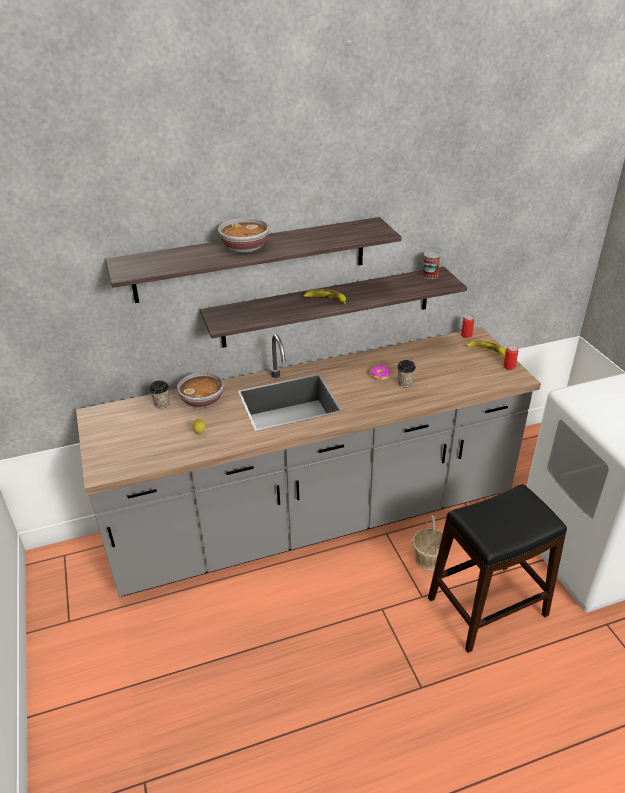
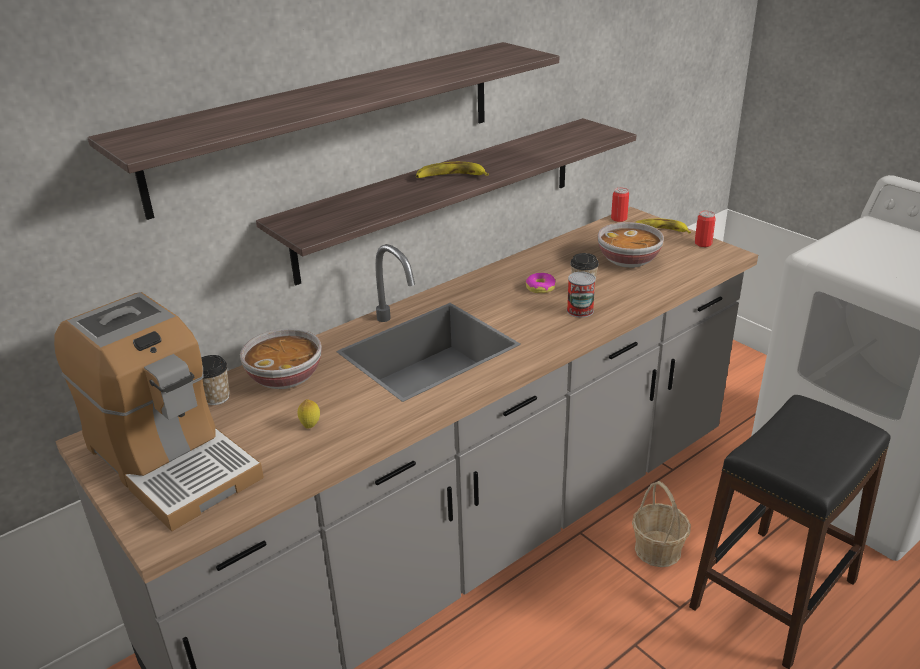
camera: 20 degrees left, 5 degrees down
bowl [218,217,269,253] -> bowl moved to [598,222,664,268]
can [422,251,441,279] -> can moved to [567,272,596,318]
none -> coffee machine [54,292,264,531]

